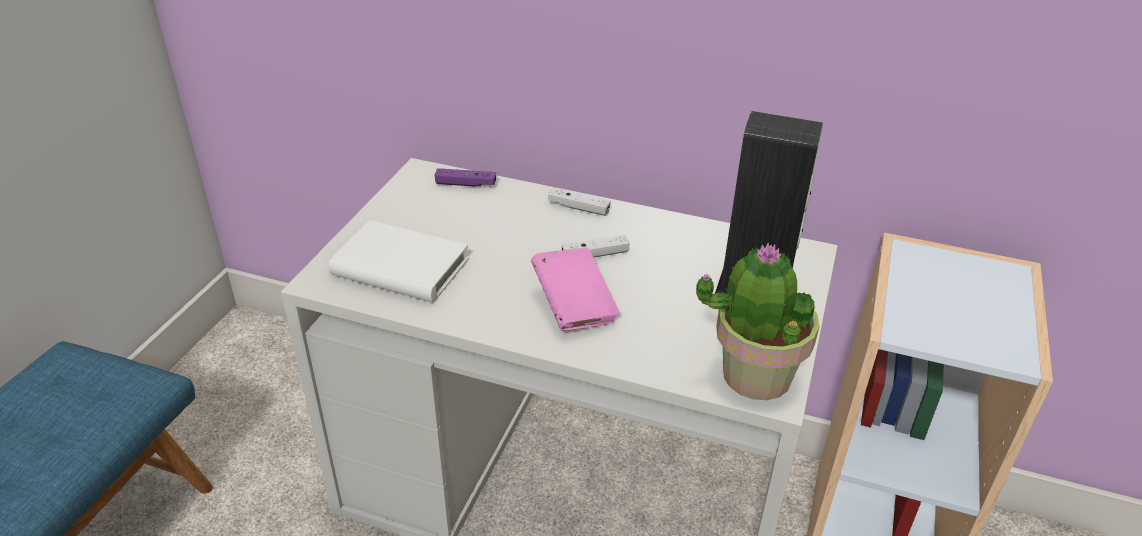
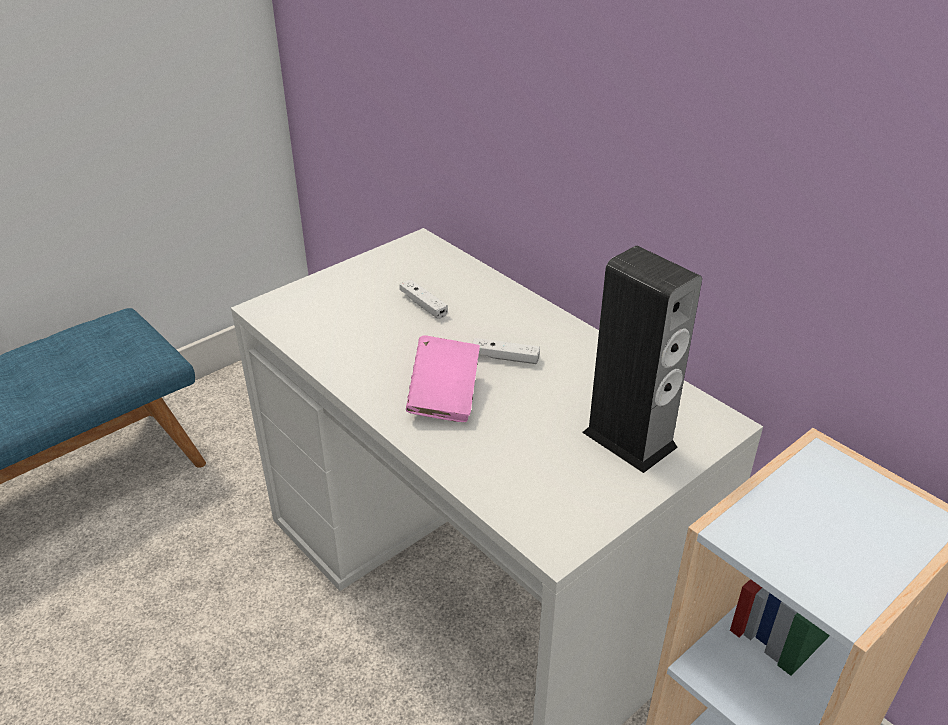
camera: 30 degrees right, 0 degrees up
white book [328,220,469,302] -> none
purple game controller [434,168,496,187] -> none
white game controller [548,187,611,216] -> white game controller moved to [399,279,448,319]
potted plant [696,243,819,400] -> none

